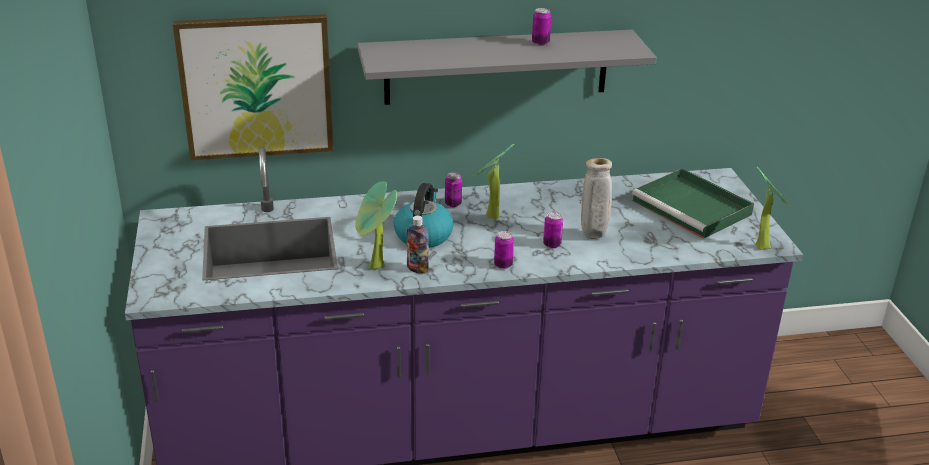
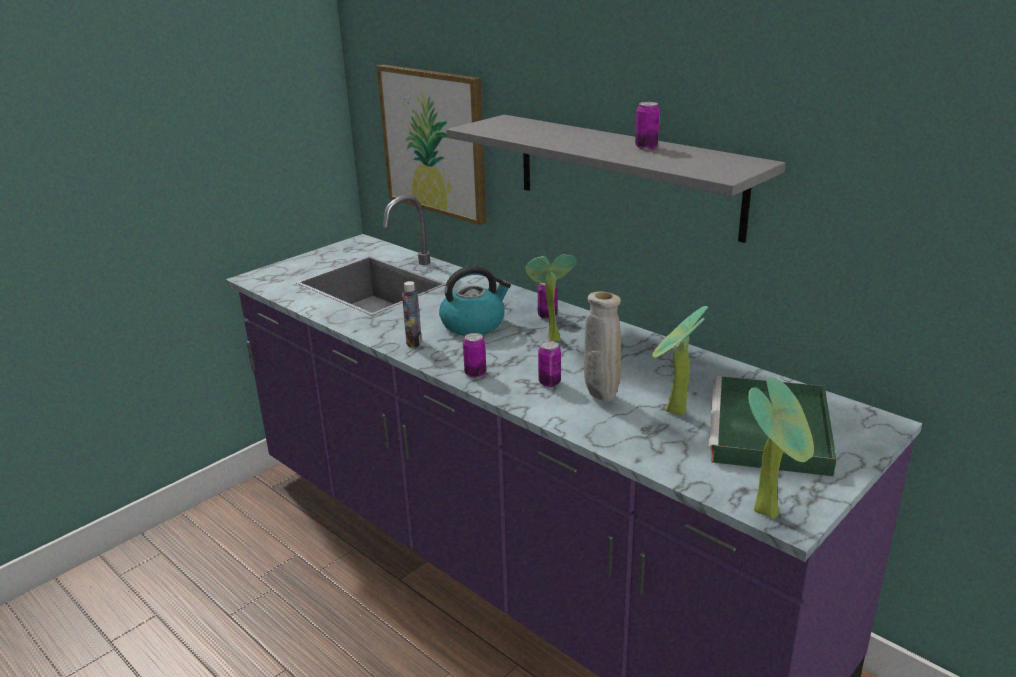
camera: 55 degrees right, 5 degrees down
potted plant [355,181,397,270] -> potted plant moved to [650,306,708,416]

